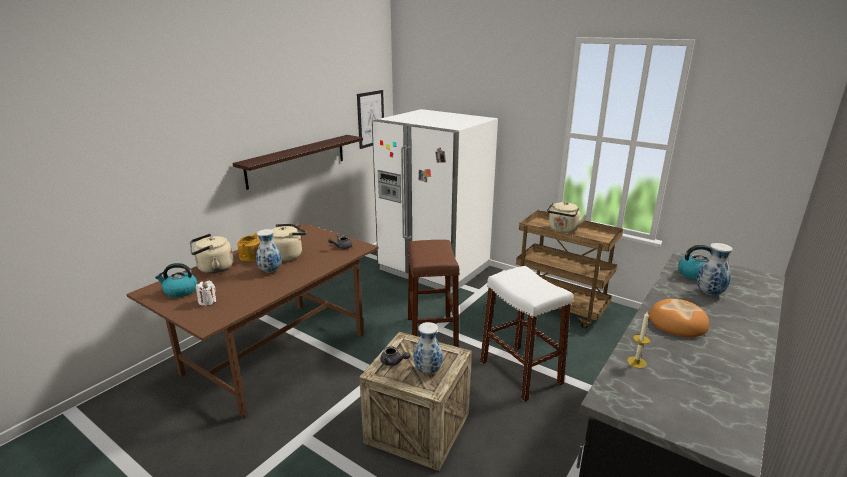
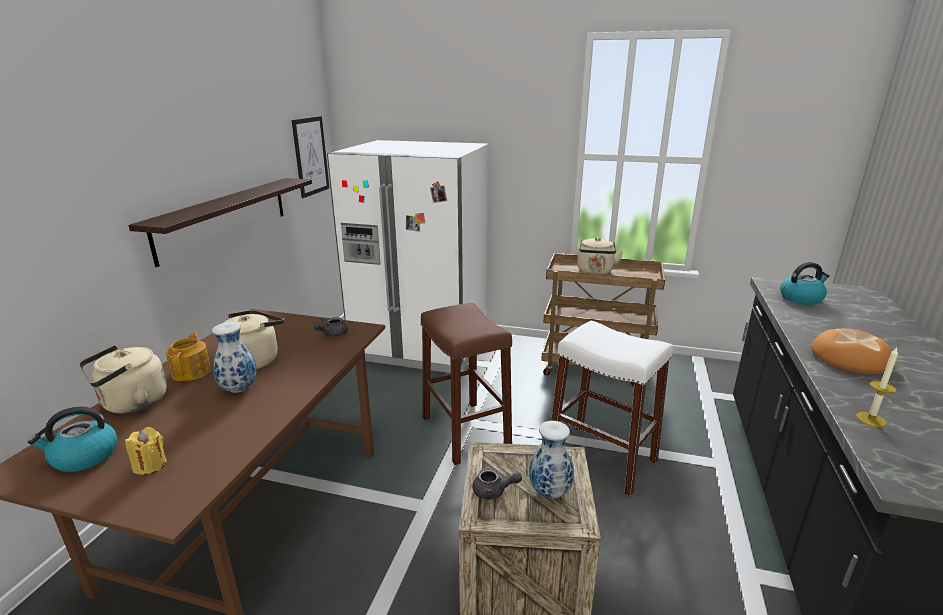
camera: 20 degrees left, 0 degrees up
white candle [196,281,216,306] -> yellow candle [125,427,167,475]
vase [696,243,733,295] -> none

